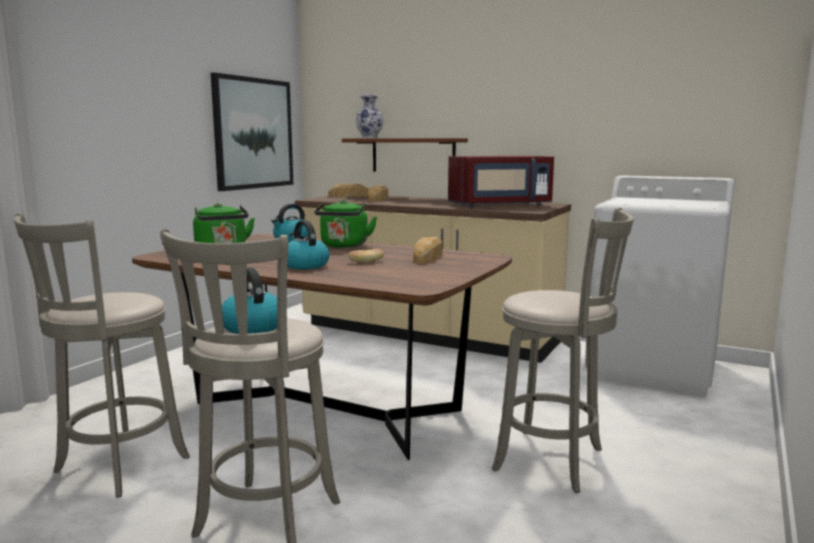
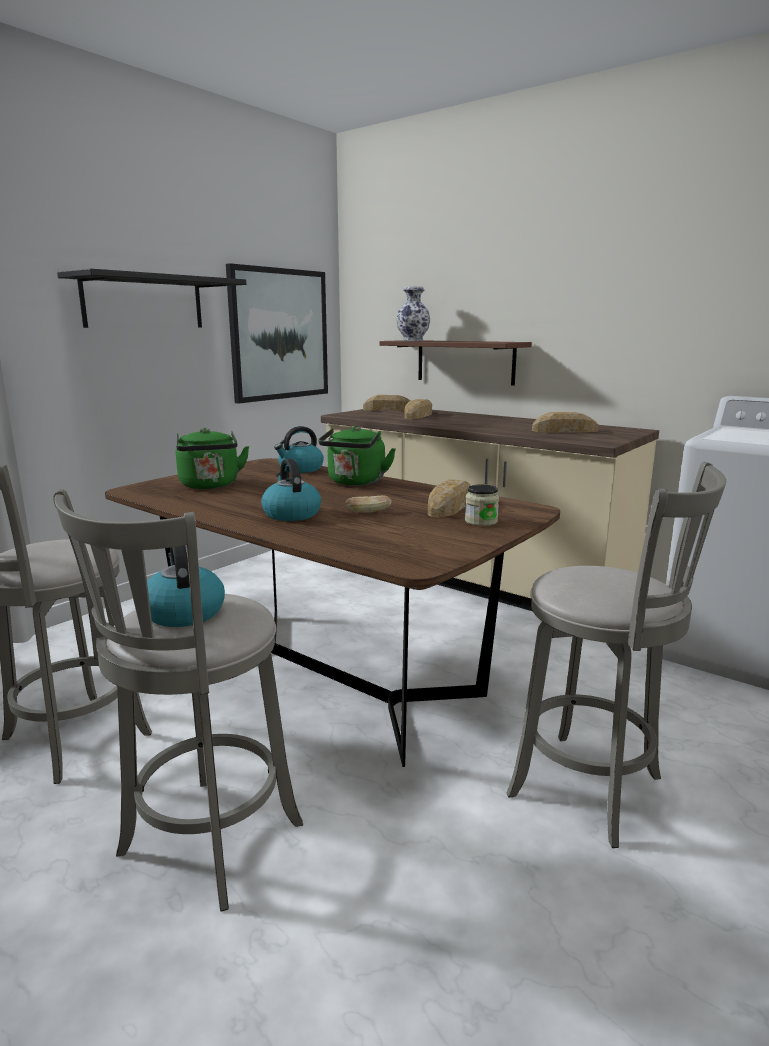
camera: 10 degrees right, 5 degrees up
red microwave [448,156,554,207] -> bread [532,412,599,433]
none -> black shelf [57,269,246,328]
none -> jar [465,484,499,526]

